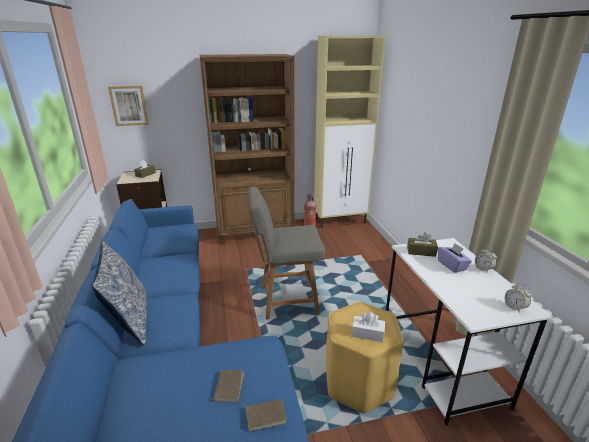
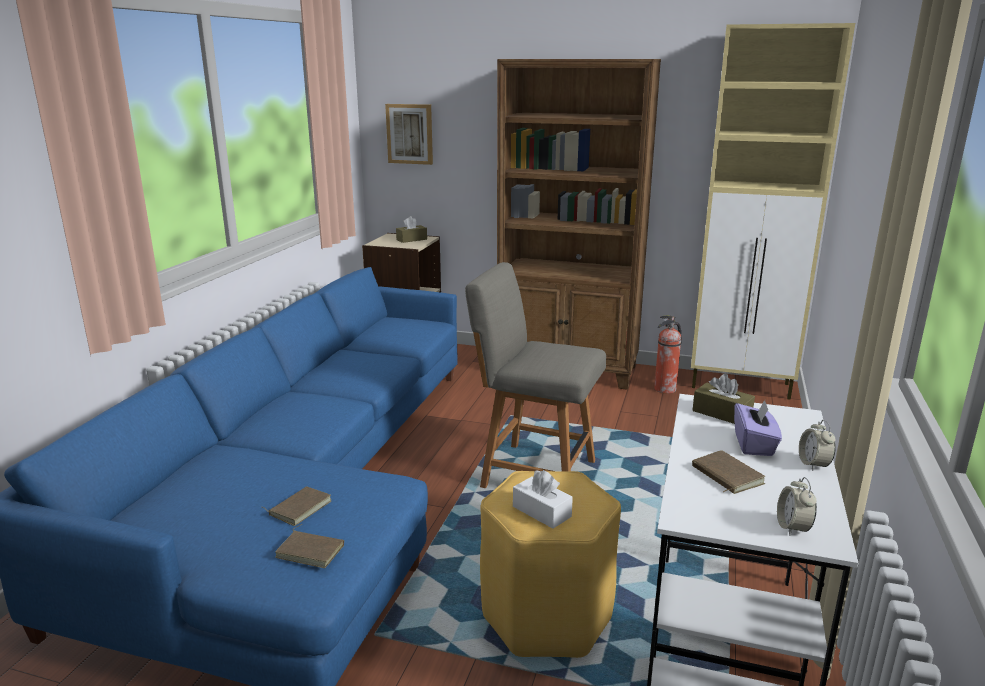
camera: 30 degrees right, 5 degrees down
pillow [92,241,147,345] -> none
none -> brown book [692,450,765,494]

